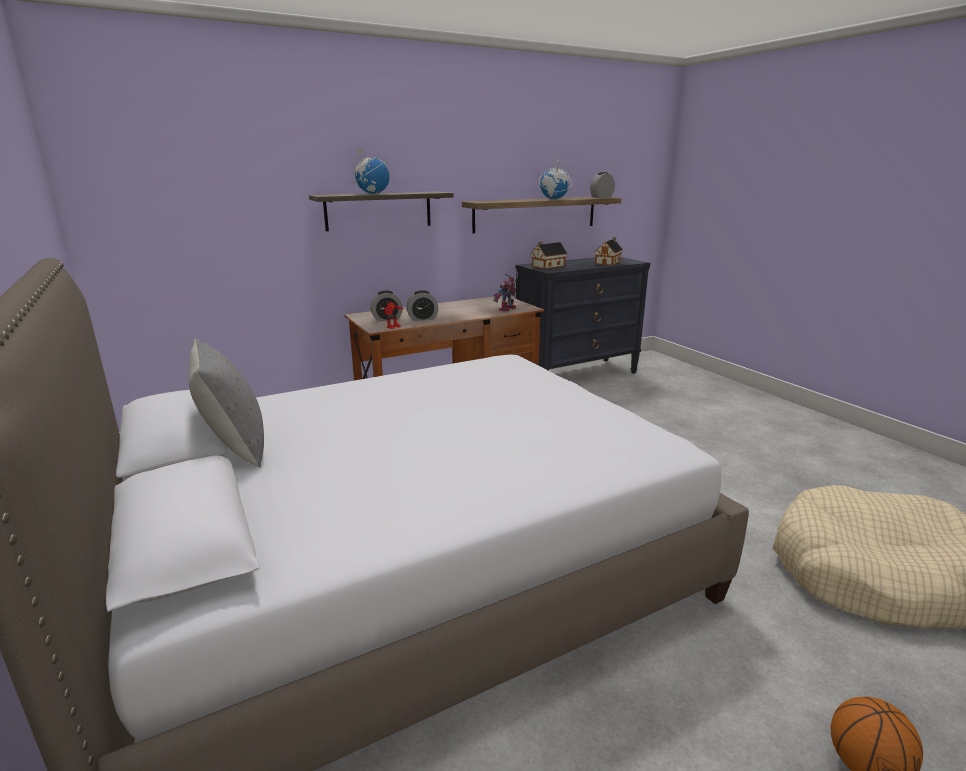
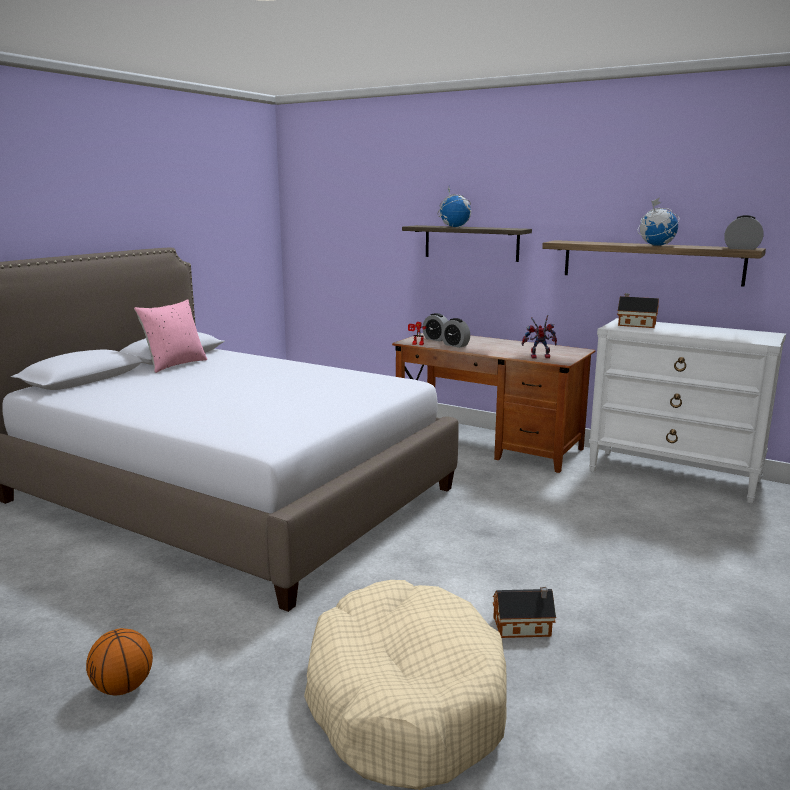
camera: 60 degrees right, 5 degrees down
grey pillow [189,338,264,468] -> pink pillow [134,299,207,373]
black dresser [515,257,650,374] -> white dresser [589,318,786,504]
toy house [595,237,623,266] -> toy house moved to [493,587,556,638]

